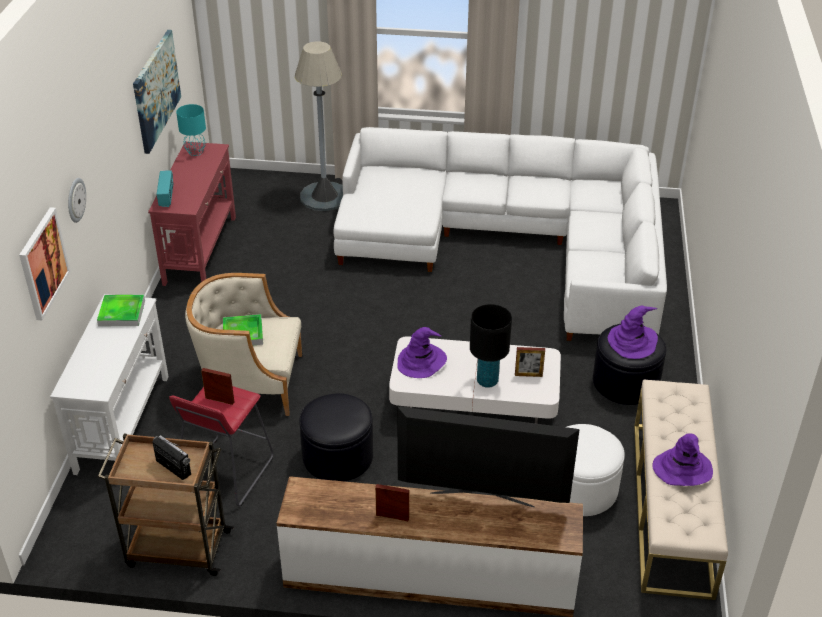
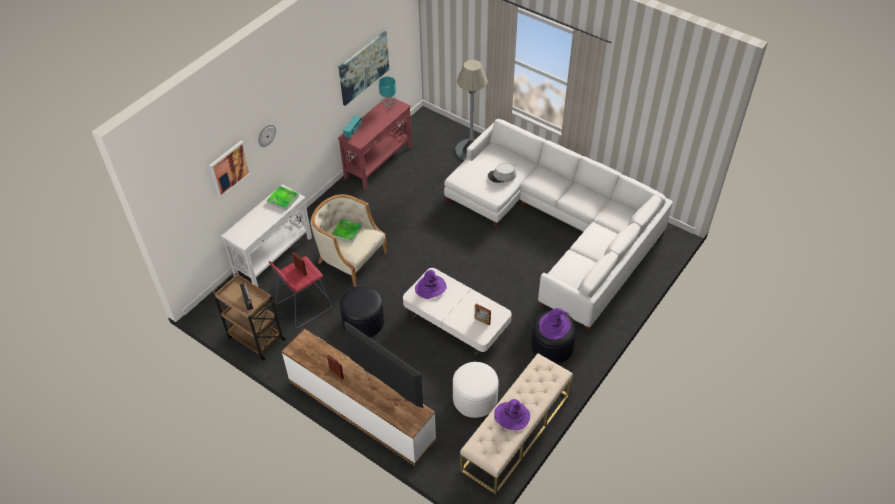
camera: 30 degrees right, 10 degrees up
black table lamp [470,304,512,388] -> none
none -> grey hat [488,163,516,183]

